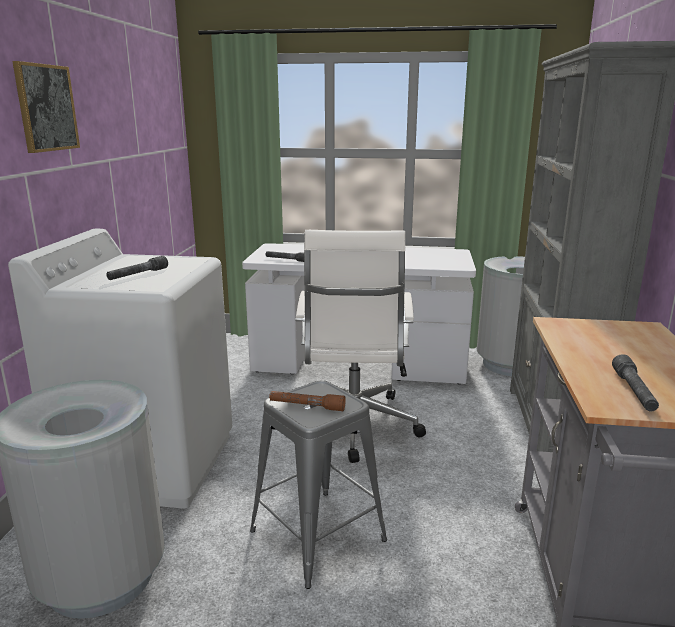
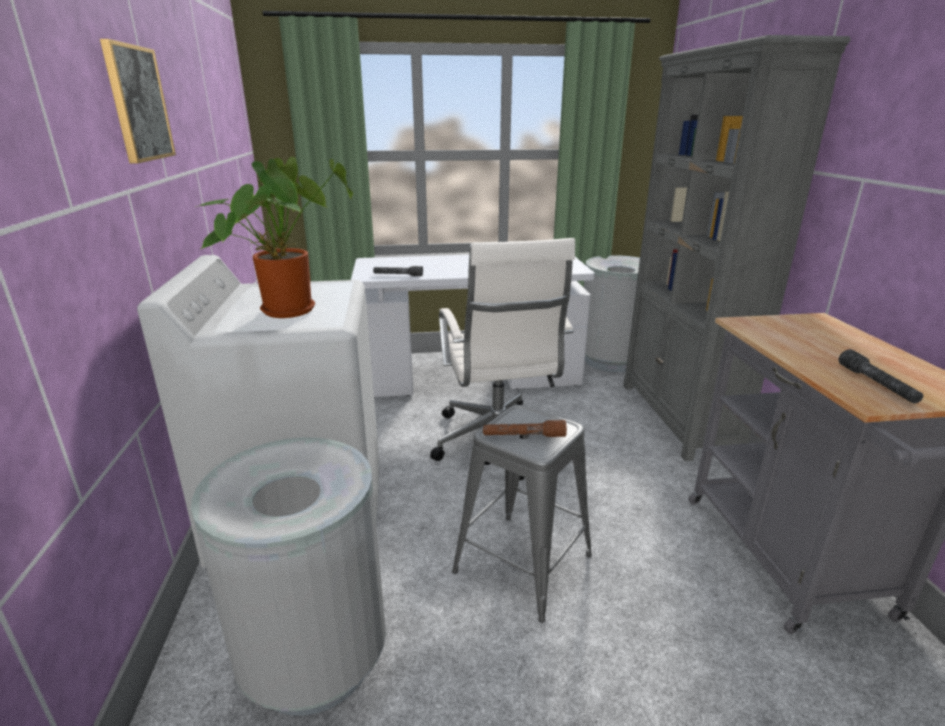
camera: 15 degrees left, 5 degrees up
grey flashlight [106,256,168,280] -> potted plant [195,157,353,318]

